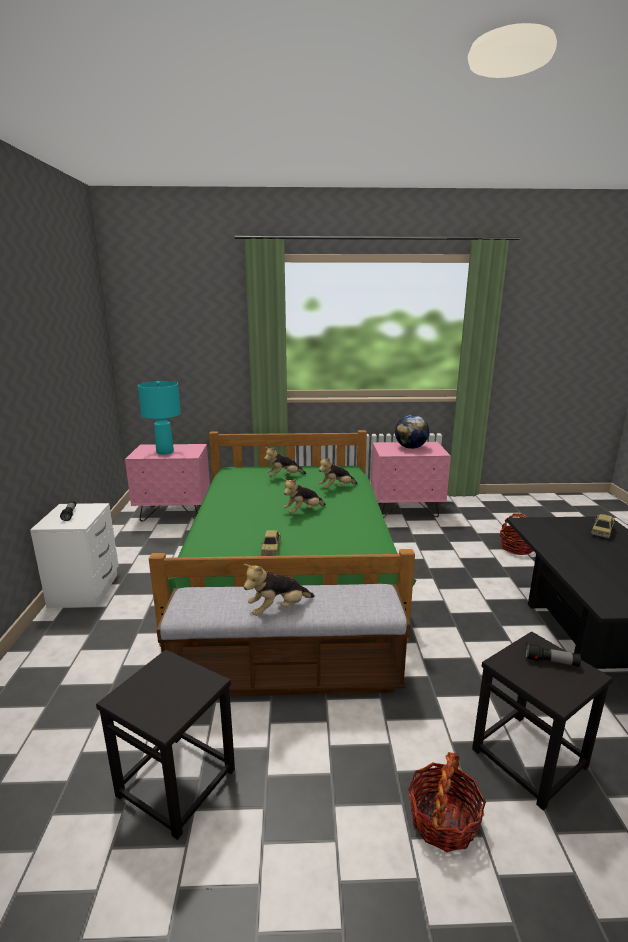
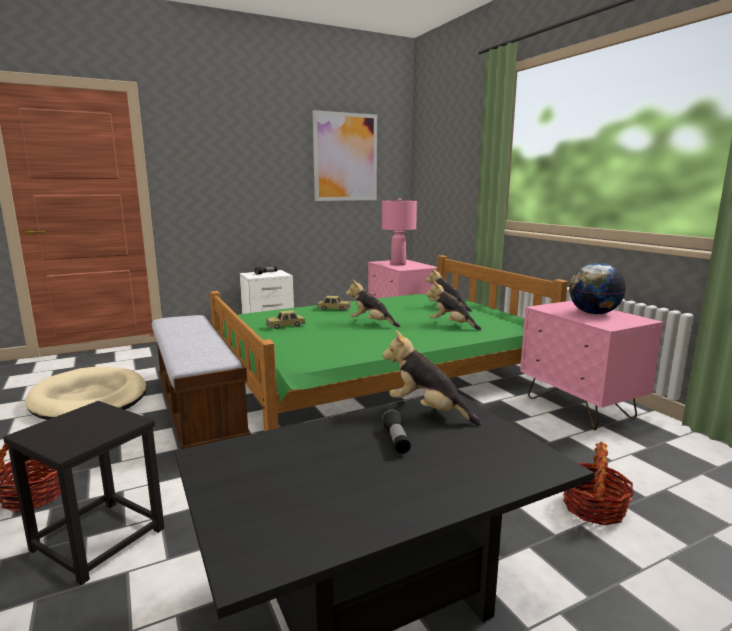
camera: 65 degrees right, 5 degrees down
black stool [96,650,235,840] -> beige dog bed [25,367,147,420]
turquoise table lamp [138,381,181,455] -> pink table lamp [382,198,417,266]
plush toy [244,564,315,616] -> plush toy moved to [382,330,482,425]
flashlight [525,643,581,667] -> flashlight moved to [382,410,411,454]
toy car [591,514,615,538] -> toy car moved to [317,296,351,311]
none -> picture [312,110,377,201]

